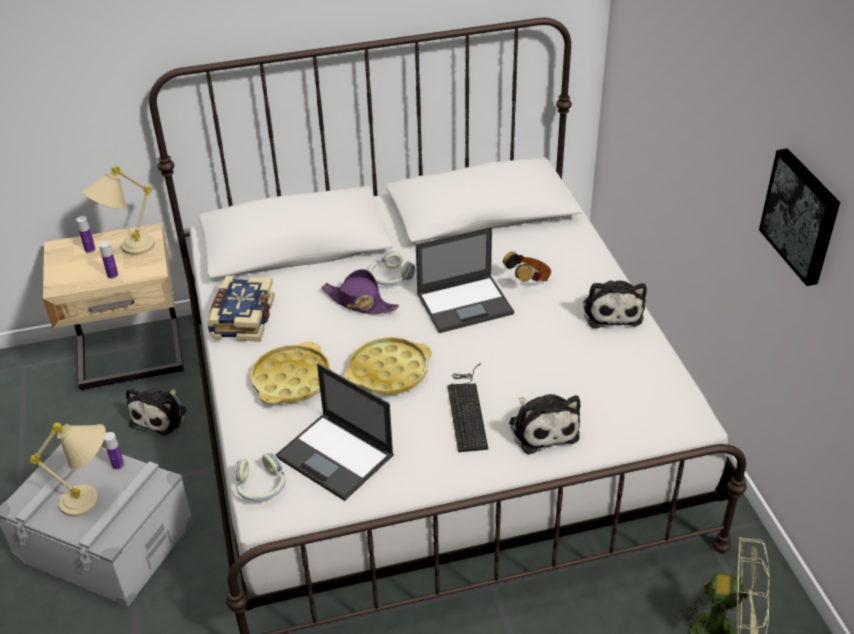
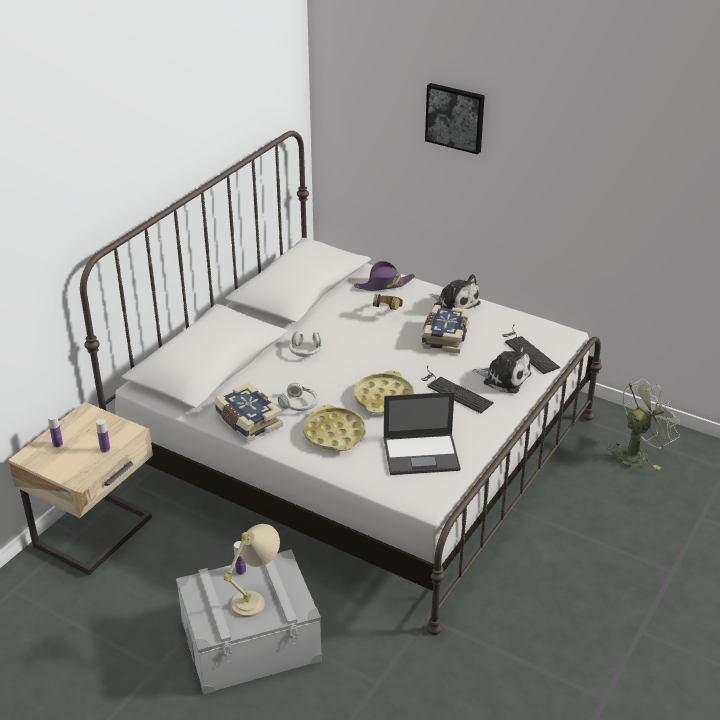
camera: 45 degrees left, 5 degrees down
beige table lamp [82,165,155,255] -> none
plush toy [126,388,186,435] -> none
headphones [234,453,286,502] -> headphones moved to [278,383,318,411]
purple hat [321,269,399,315] -> purple hat moved to [354,261,415,291]
laptop [416,227,514,333] -> none
picture [759,148,840,286] -> picture moved to [425,83,485,155]
none -> book [422,305,470,354]
none -> keyboard [502,325,560,374]

